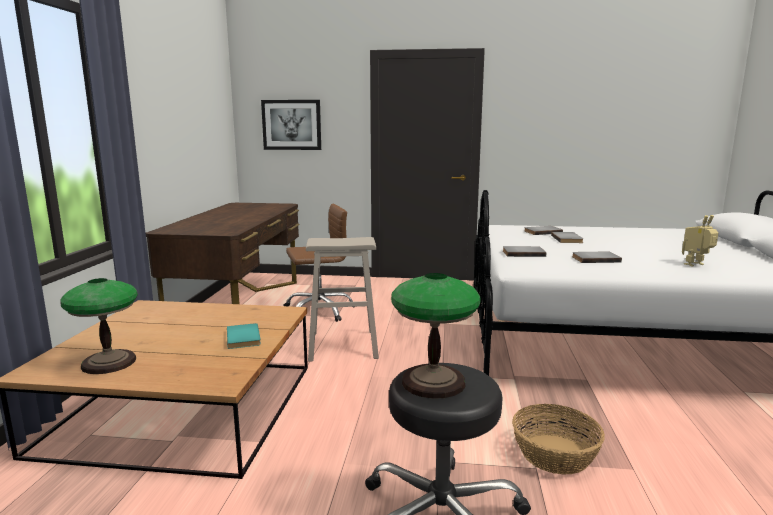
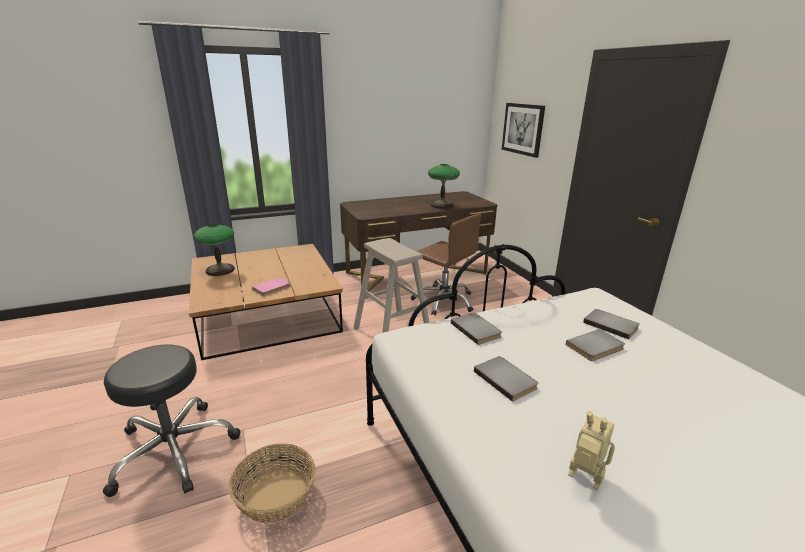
camera: 60 degrees right, 10 degrees up
turquoise book [227,323,261,349] -> pink book [252,277,290,296]
table lamp [391,273,481,399] -> table lamp moved to [428,164,460,209]

